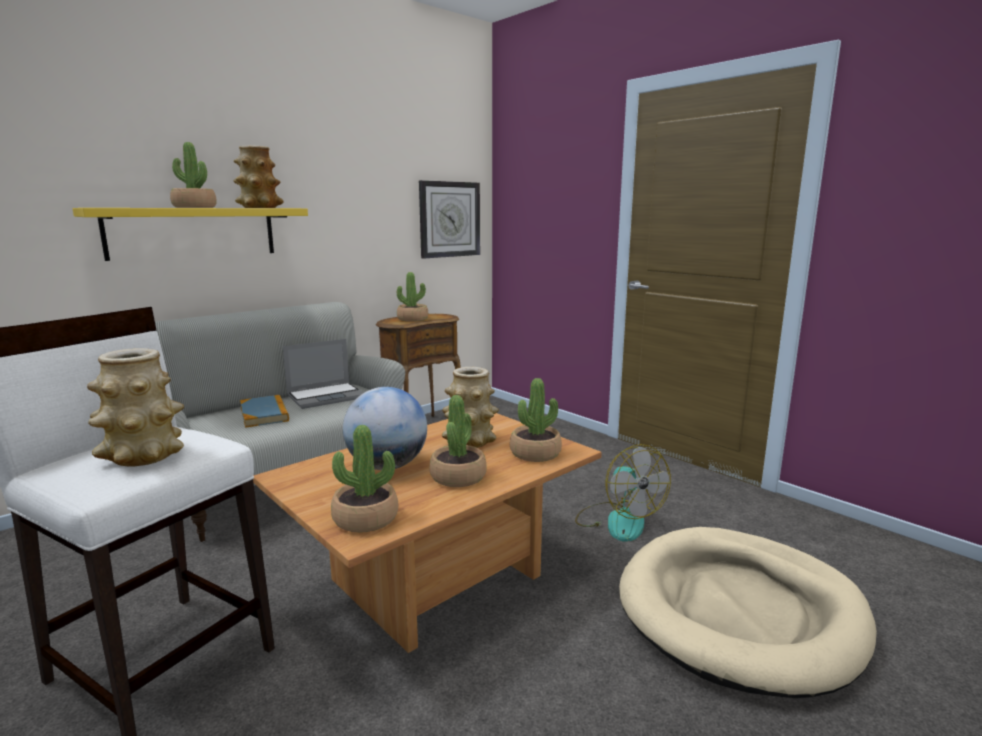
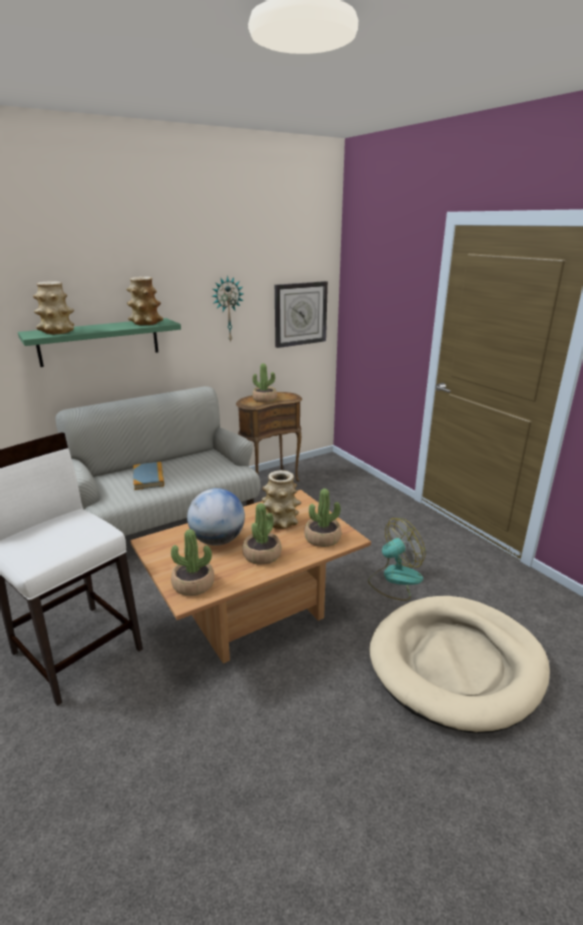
camera: 10 degrees right, 10 degrees up
yellow shelf [73,208,308,261] -> green shelf [18,318,181,367]
vase [87,348,184,467] -> vase moved to [33,281,74,334]
potted plant [170,142,217,208] -> none
laptop [283,339,364,409] -> none
fan [575,444,671,542] -> fan turned 105 degrees counterclockwise [368,518,426,601]
none -> wall clock [212,276,244,343]

